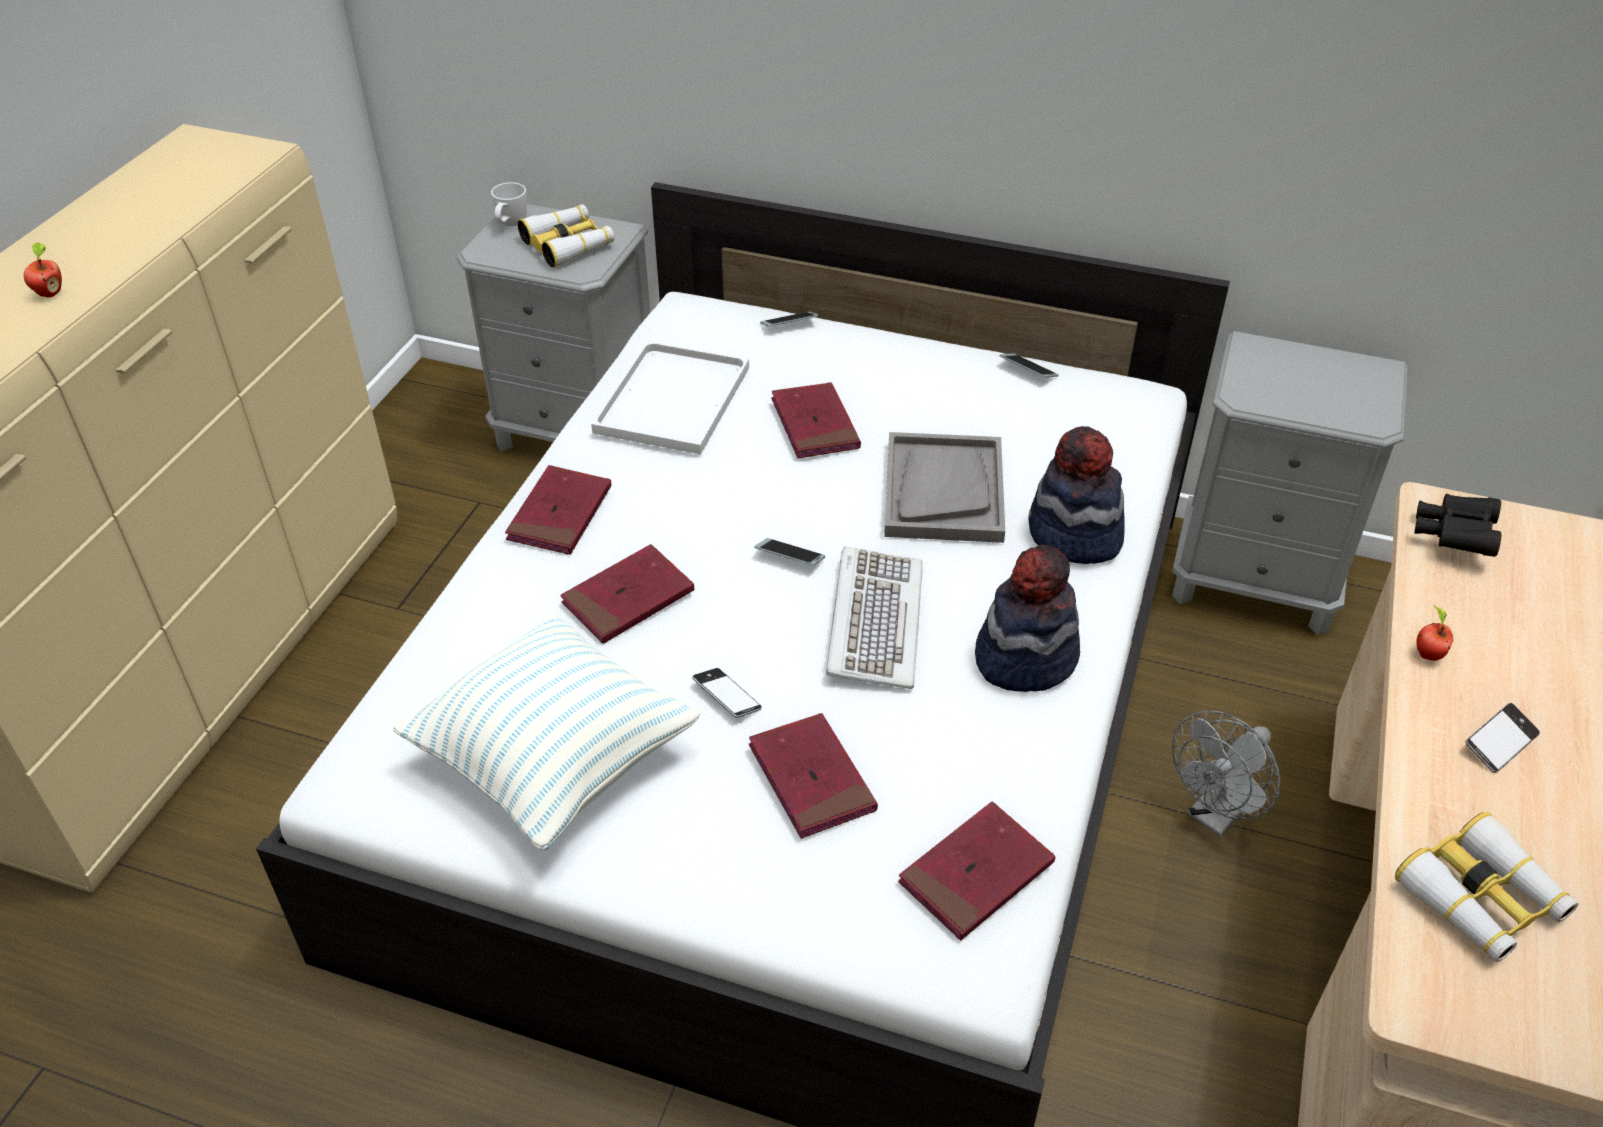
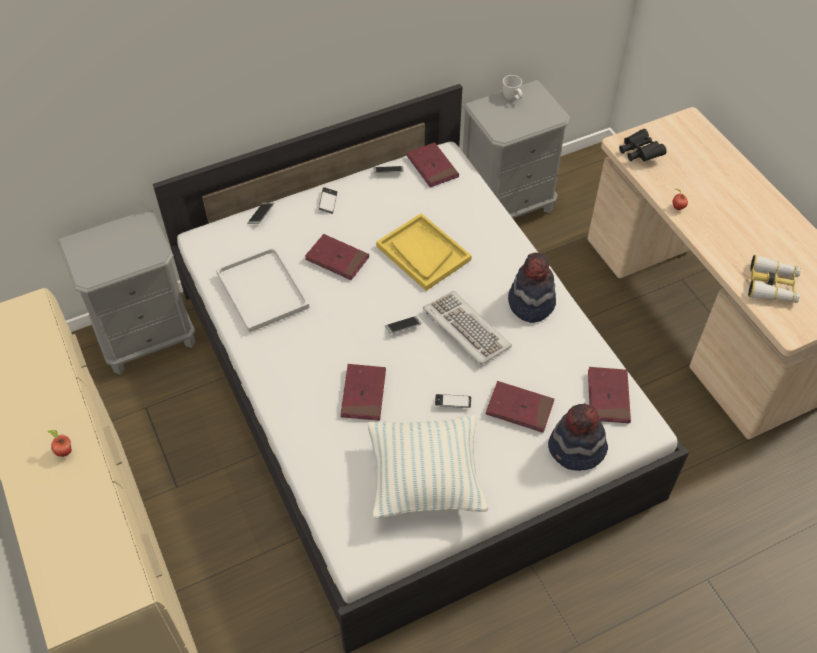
camera: 45 degrees left, 10 degrees up
white mug [491,182,527,226] -> white mug moved to [503,75,523,100]
red book [505,465,611,555] -> red book moved to [407,143,459,187]
binoculars [518,204,615,268] -> none
grey tray [884,432,1005,543] -> yellow tray [376,213,472,291]
hat [1028,426,1125,564] -> hat moved to [548,403,608,471]
grey fan [1172,711,1280,837] -> none
phone [1465,703,1540,773] -> phone moved to [318,187,337,214]

